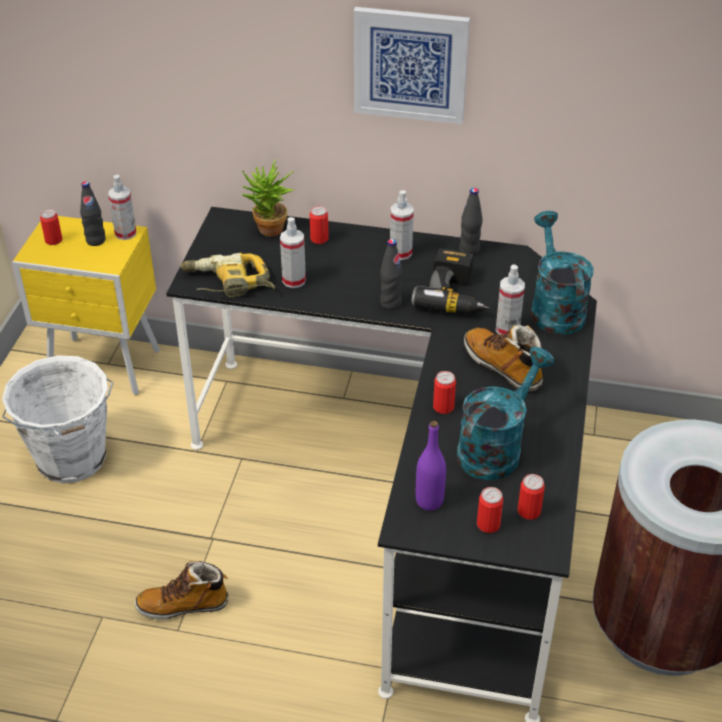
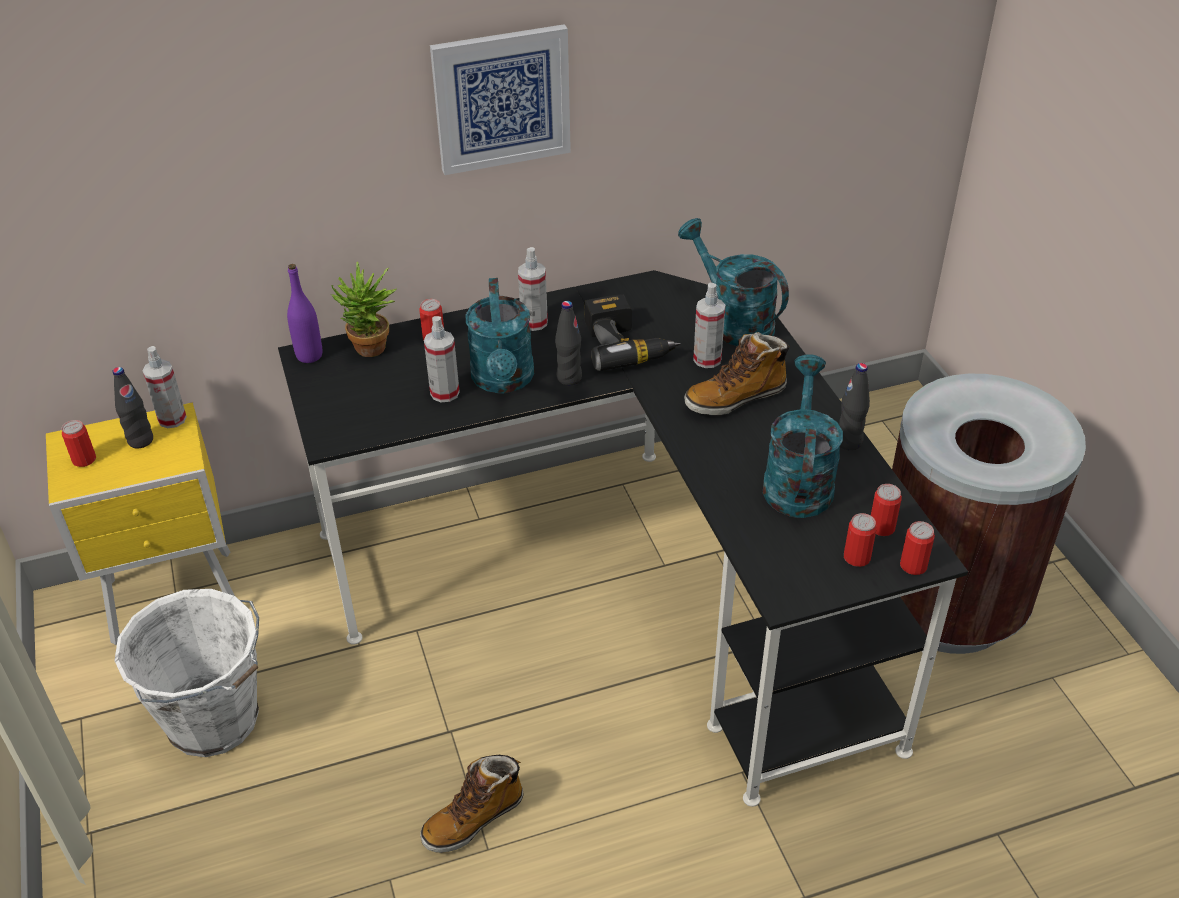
camera: 30 degrees left, 0 degrees up
power drill [180,253,275,298] -> none
purple bottle [416,421,446,511] -> purple bottle moved to [287,264,322,363]
can [433,371,456,414] -> can moved to [900,521,935,575]
black bottle [459,188,483,256] -> black bottle moved to [839,363,870,450]
boot [464,325,543,392] -> boot turned 45 degrees counterclockwise [684,332,790,416]
none -> turquoise watering can [465,278,534,393]

